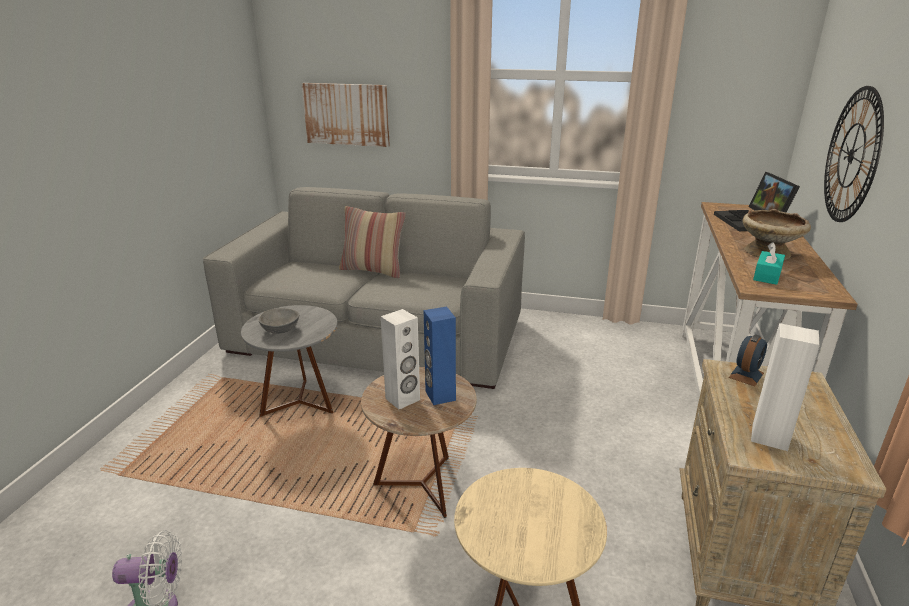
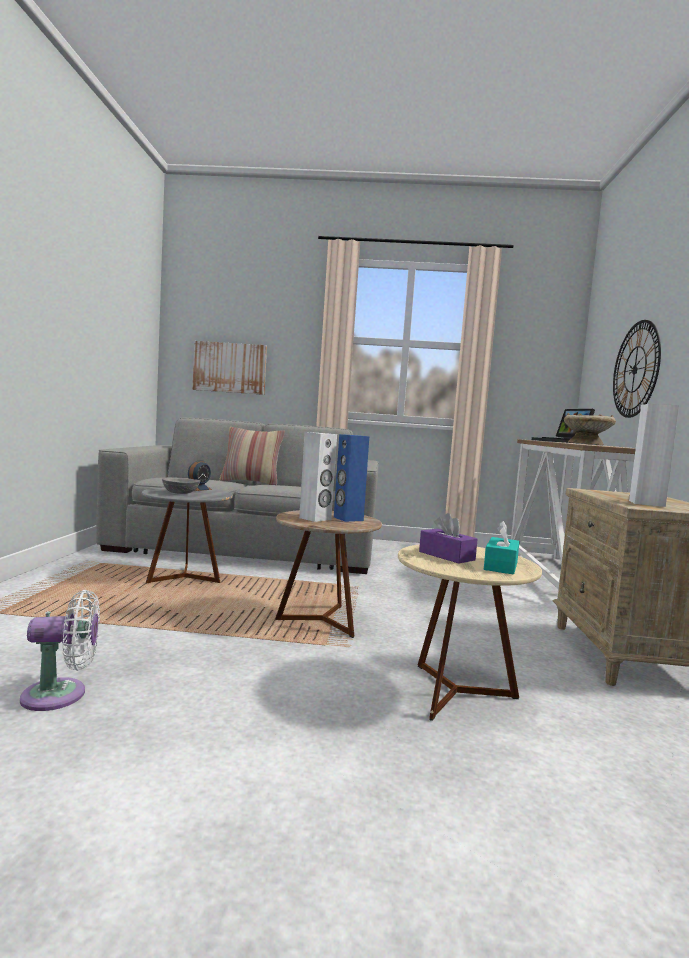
camera: 10 degrees left, 20 degrees down
alarm clock [729,334,767,386] -> alarm clock moved to [188,460,212,491]
turquoise tissue box [753,242,785,285] -> turquoise tissue box moved to [484,521,520,575]
none -> purple tissue box [419,513,478,563]

